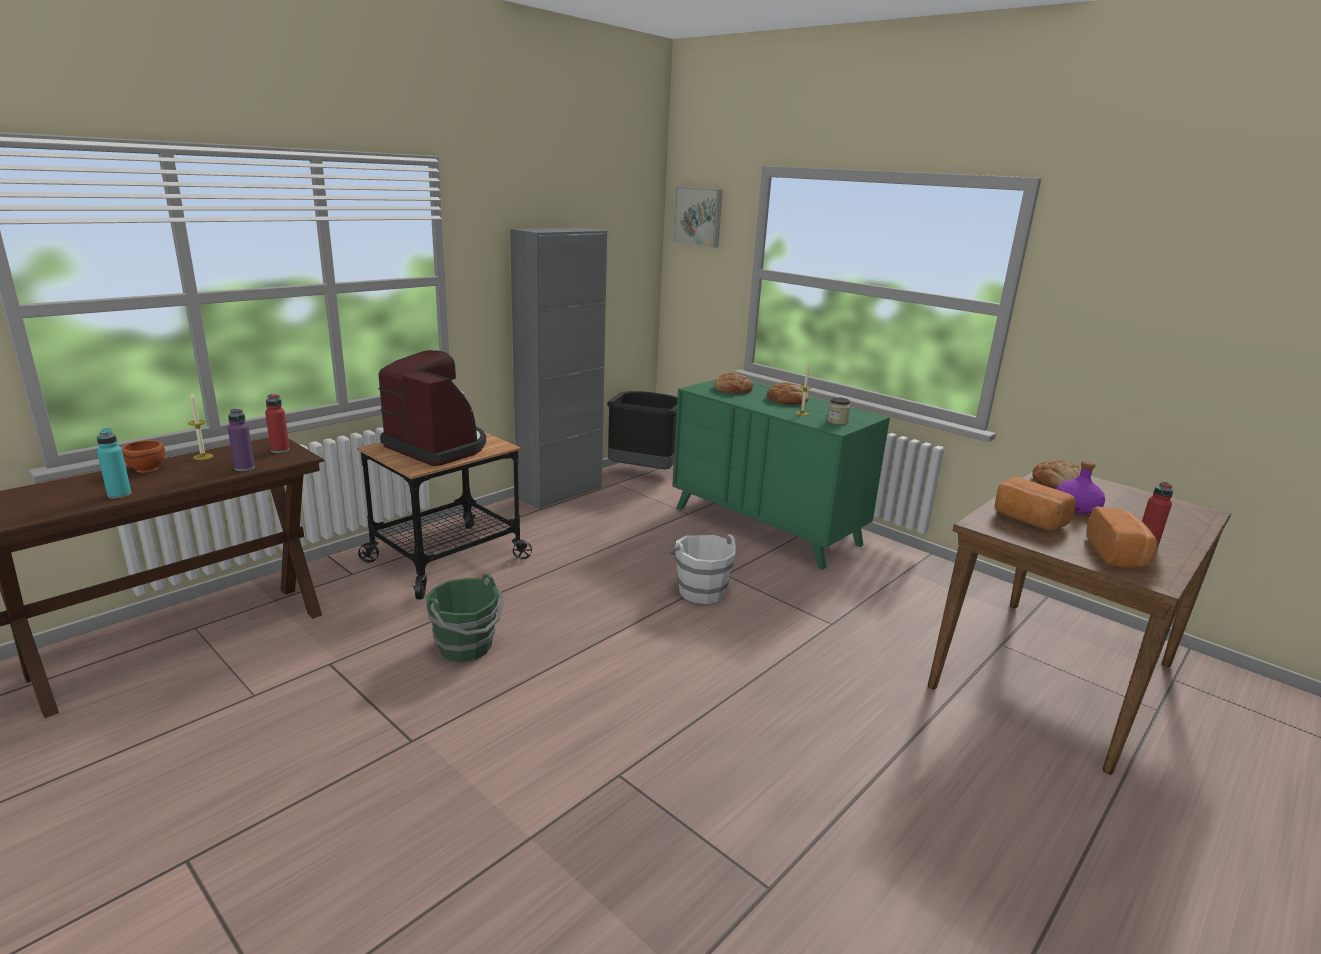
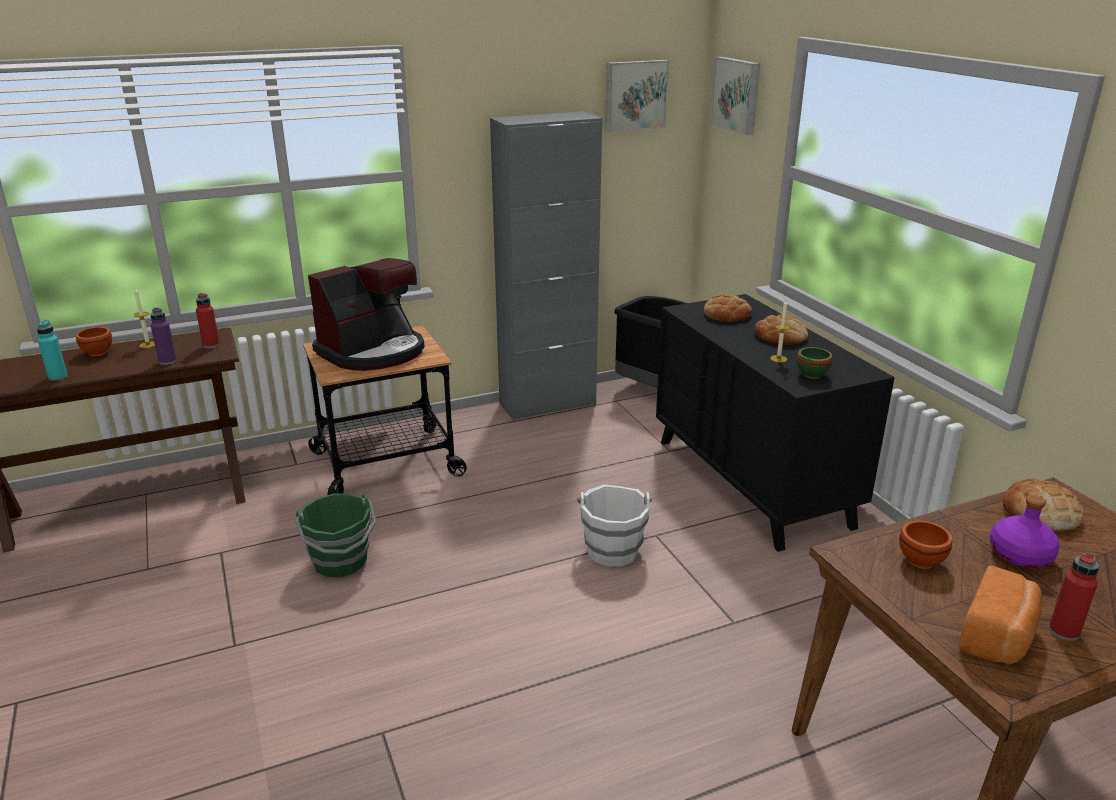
camera: 25 degrees right, 5 degrees up
coffee machine [379,350,486,466] -> coffee machine turned 75 degrees clockwise [308,258,424,371]
green dresser [672,380,890,570] -> black dresser [656,294,895,552]
jar [827,397,850,425] -> green bowl [797,347,832,379]
bread [995,477,1076,530] -> brown bowl [899,521,952,569]
none -> picture [605,60,669,132]

